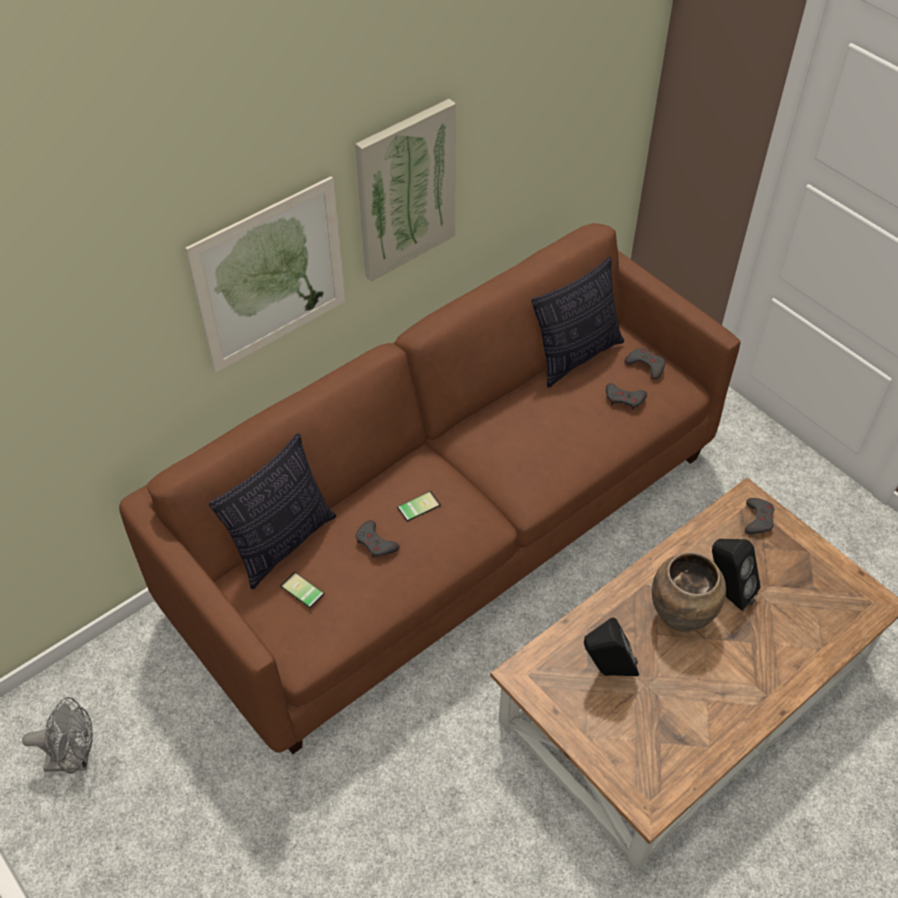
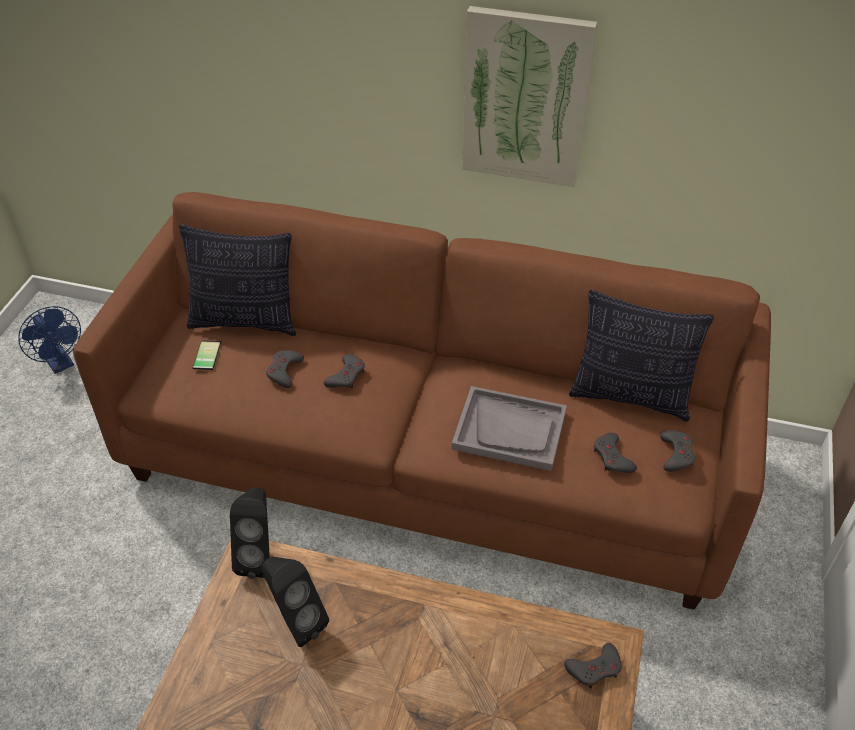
camera: 55 degrees right, 5 degrees down
grey fan [22,697,93,773] -> blue fan [18,306,81,374]
picture [185,176,345,372] -> none
phone [397,491,441,522] -> grey game controller [324,354,365,388]
brown vase [652,552,726,632] -> none
black speaker [712,539,761,611] -> black speaker moved to [230,487,270,579]
none -> grey tray [452,386,567,471]

